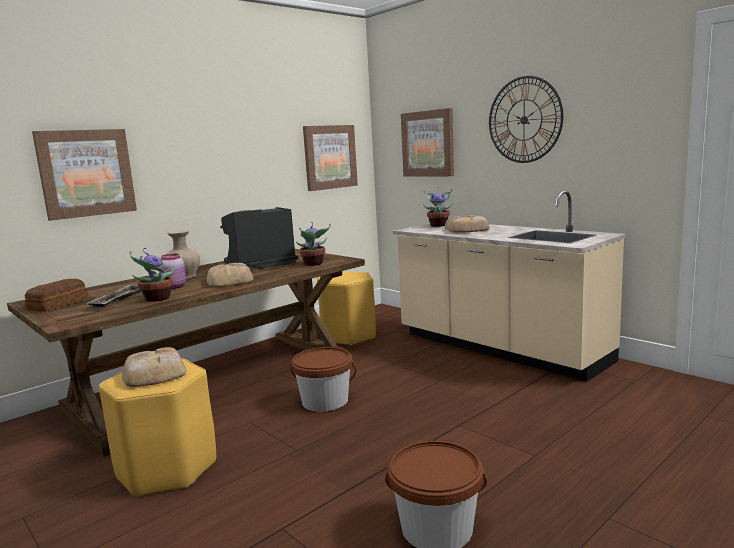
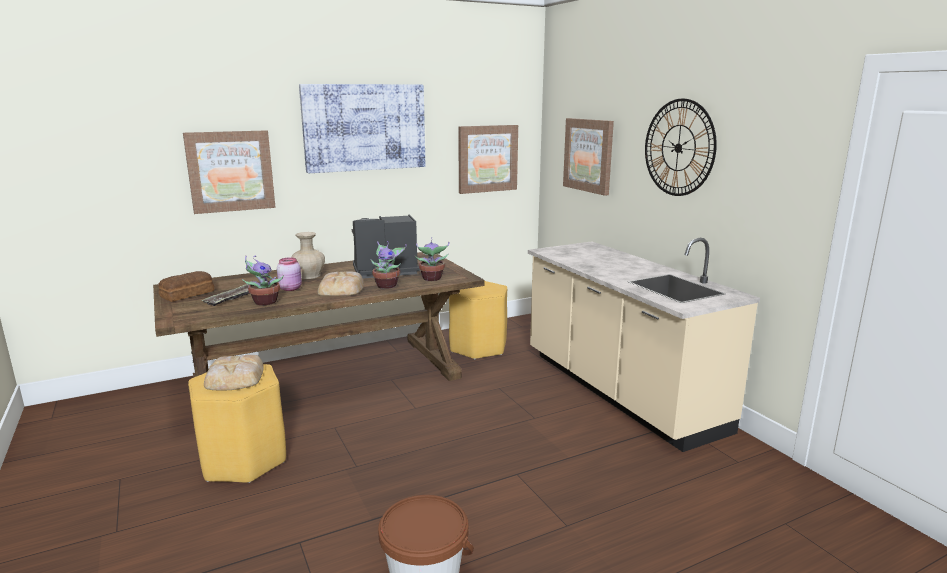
camera: 15 degrees right, 5 degrees up
brown bucket [290,347,356,412] -> none
potted plant [423,187,453,227] -> potted plant moved to [371,241,407,289]
bread [445,215,490,233] -> none
none -> picture [299,84,425,173]

